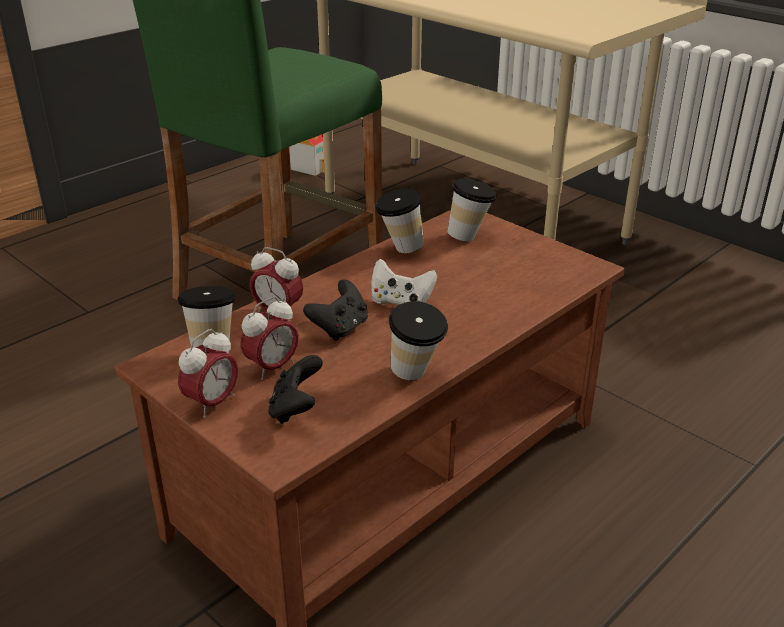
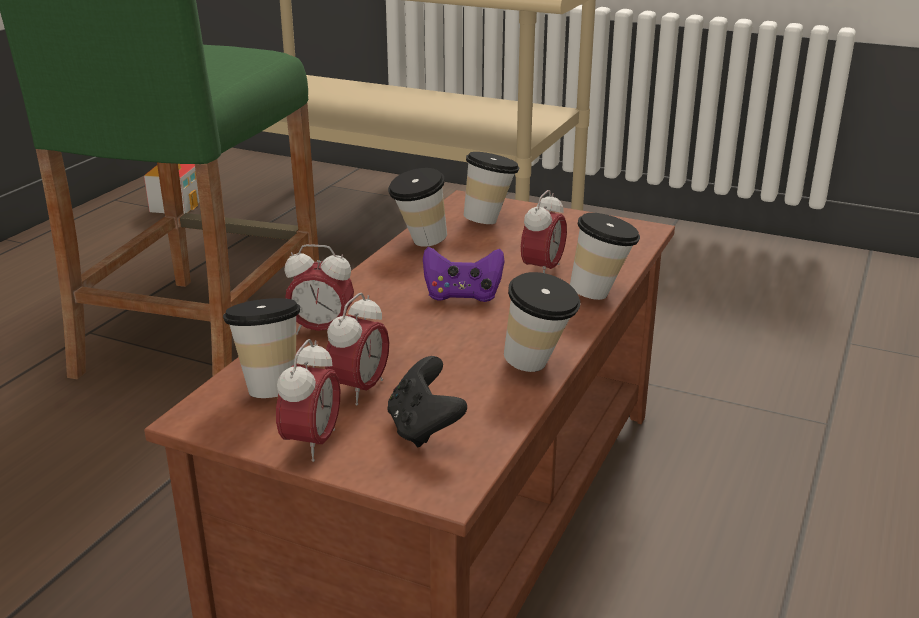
camera: 20 degrees left, 5 degrees down
black game controller [303,280,368,341] -> none
white game controller [371,259,437,305] -> purple game controller [423,247,505,302]
none -> alarm clock [521,190,567,273]
none -> cup [570,213,640,300]

